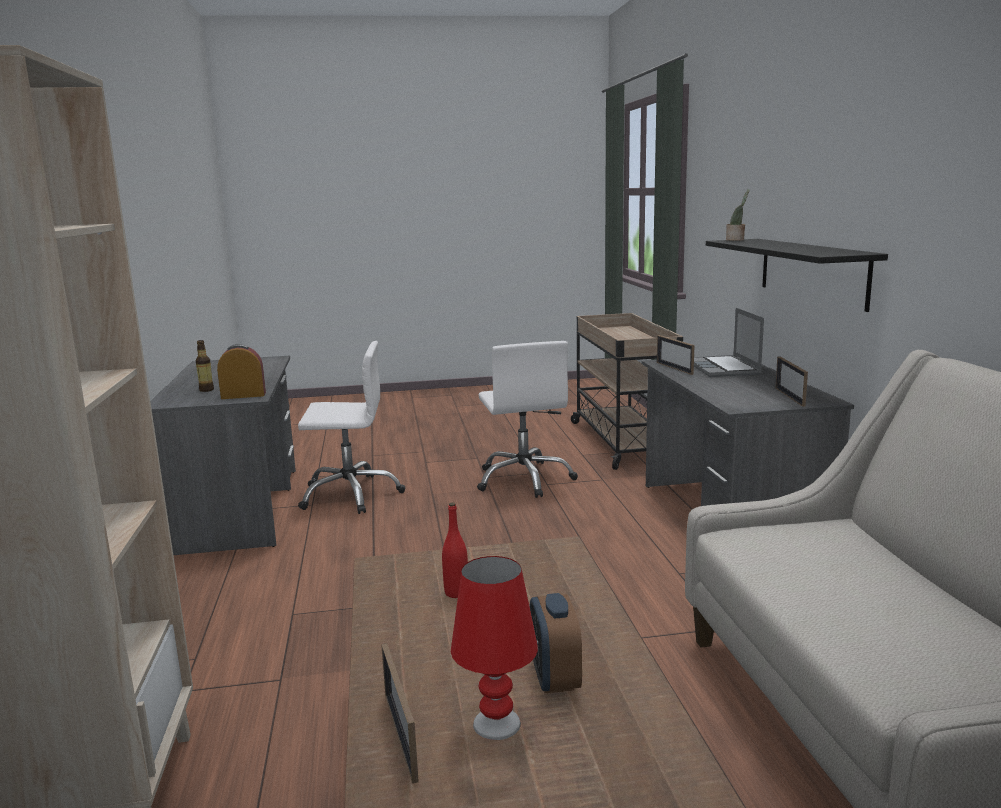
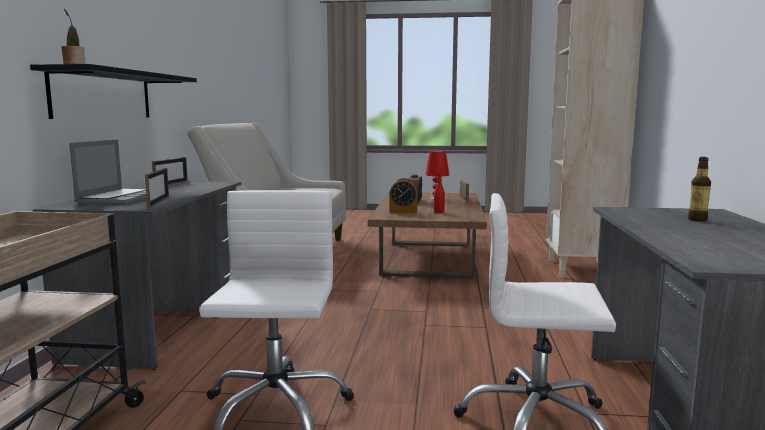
camera: 165 degrees left, 5 degrees down
alarm clock [217,344,266,399] -> alarm clock moved to [389,178,418,213]

